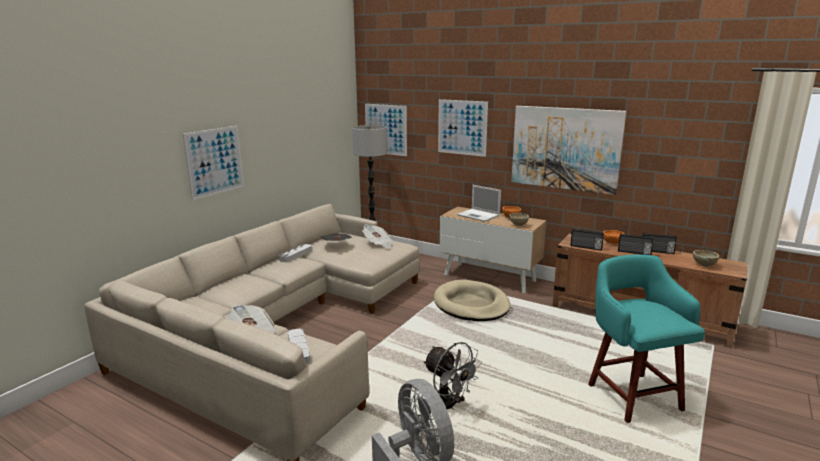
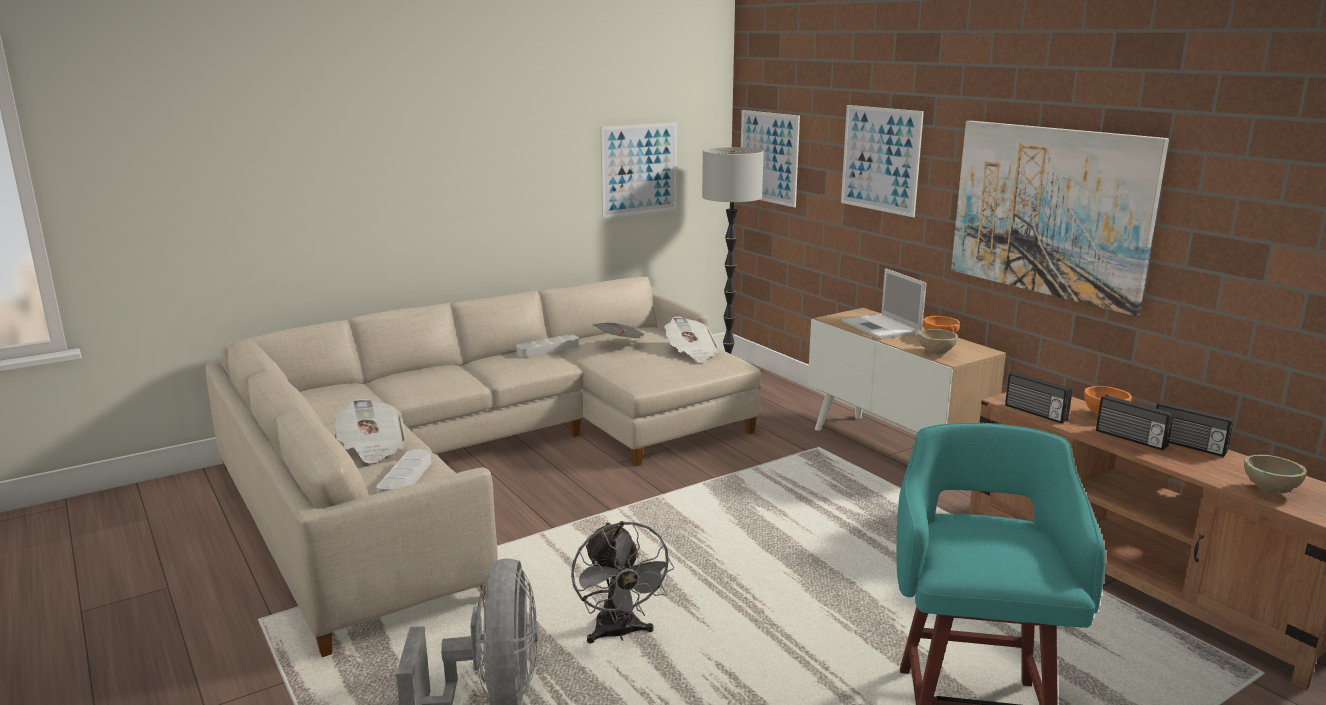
camera: 25 degrees right, 0 degrees up
picture [183,126,244,200] -> picture moved to [600,122,677,218]
beige dog bed [434,280,511,321] -> none

